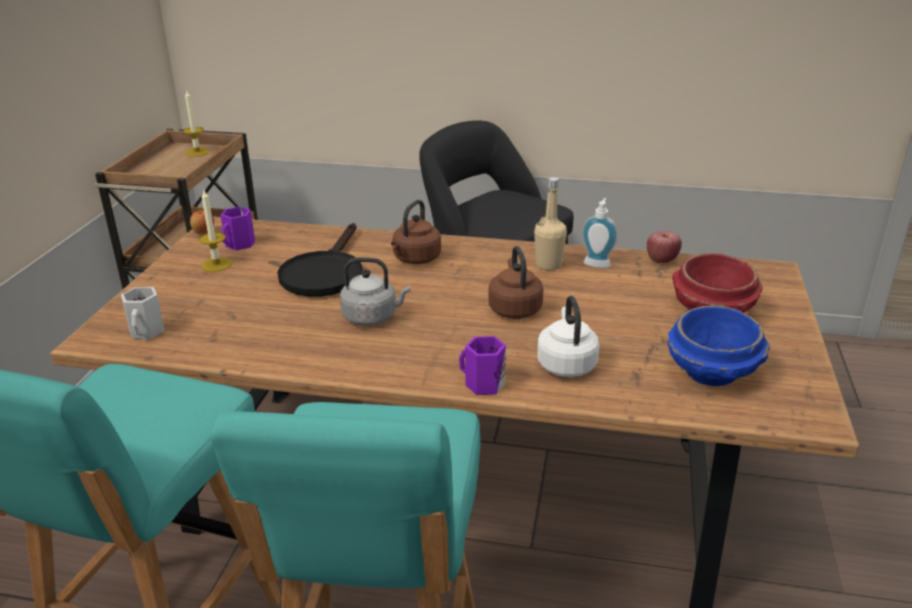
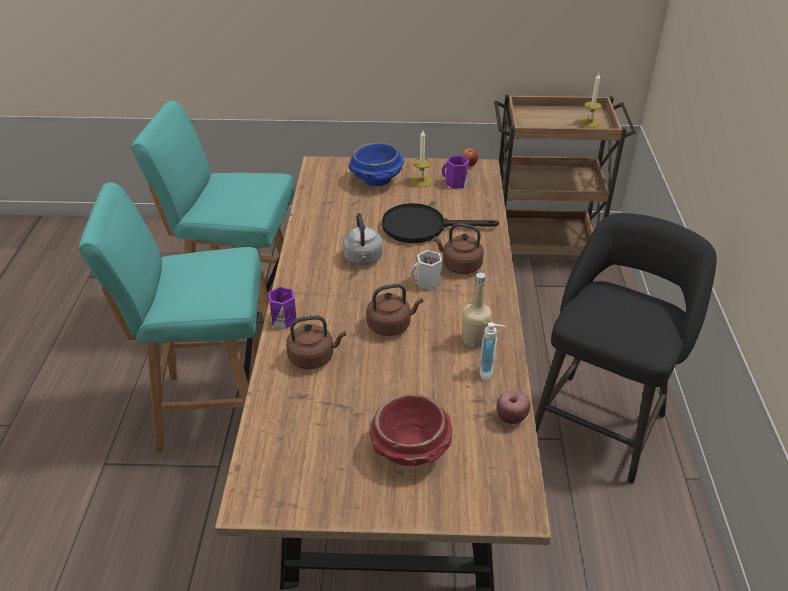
camera: 80 degrees right, 10 degrees up
white mug [121,287,165,339] -> white mug moved to [410,250,442,290]
white kettle [537,296,599,377] -> brown kettle [286,315,346,369]
blue bowl [668,305,770,386] -> blue bowl moved to [349,143,404,186]

